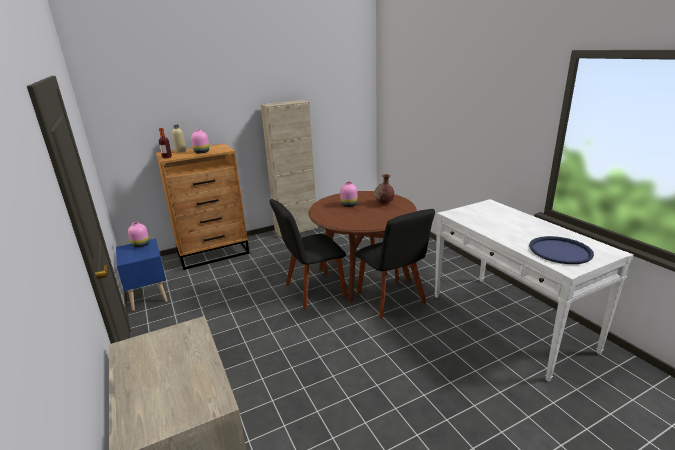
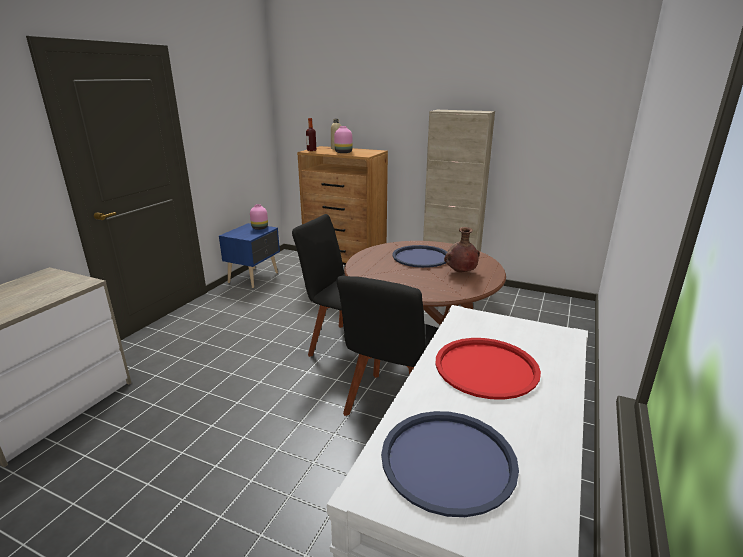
camera: 50 degrees right, 0 degrees up
pink vase [340,181,357,207] -> blue tray [392,245,447,268]
none -> red tray [435,338,541,400]

